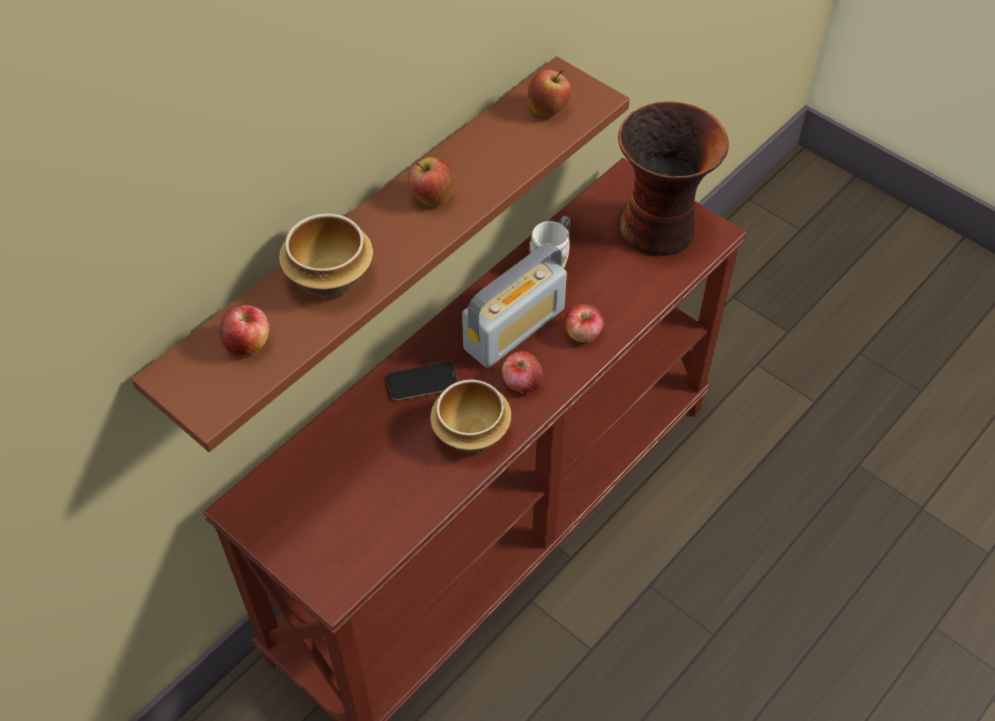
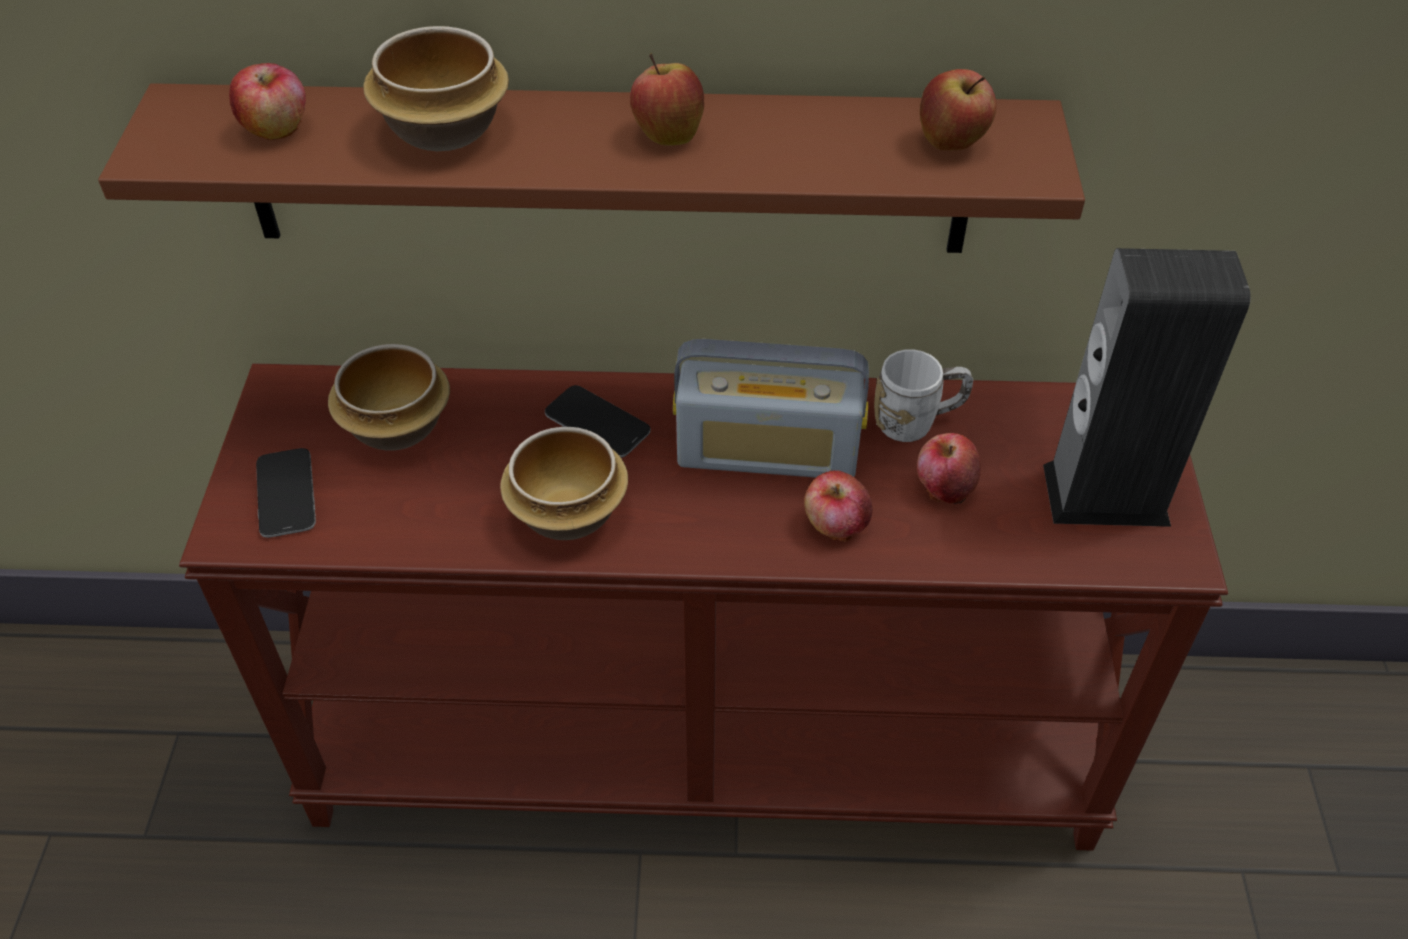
camera: 50 degrees right, 5 degrees down
apple [502,351,543,395] -> apple moved to [917,433,981,504]
vase [618,101,729,256] -> speaker [1043,248,1251,527]
none -> phone [256,448,316,538]
none -> bowl [328,344,450,451]

